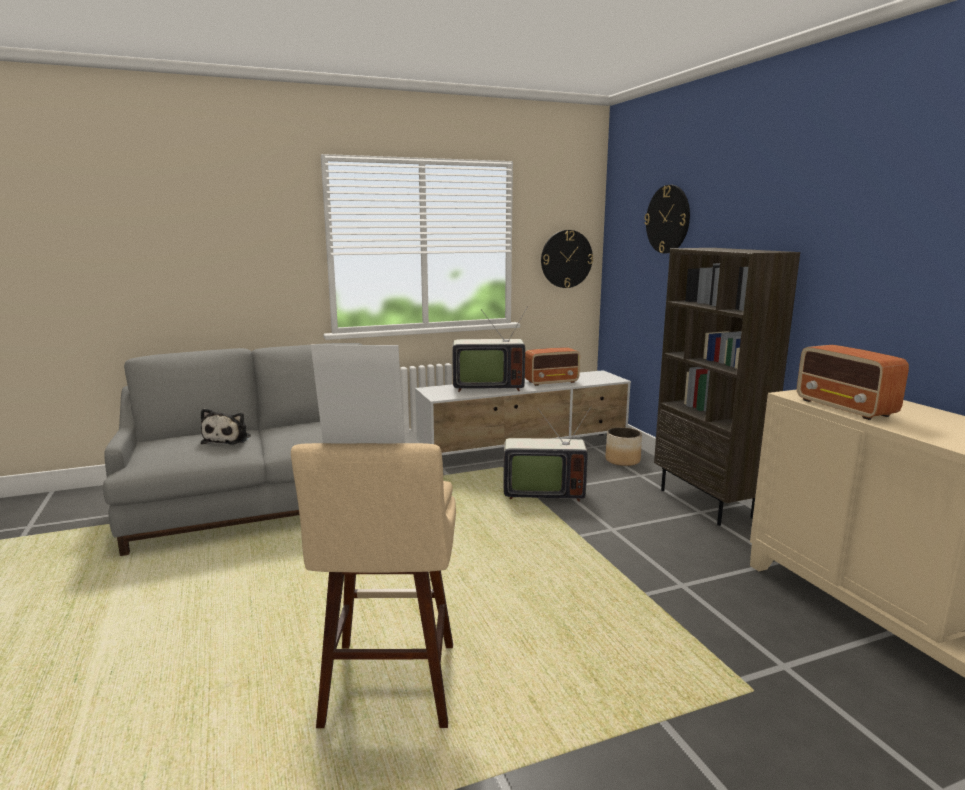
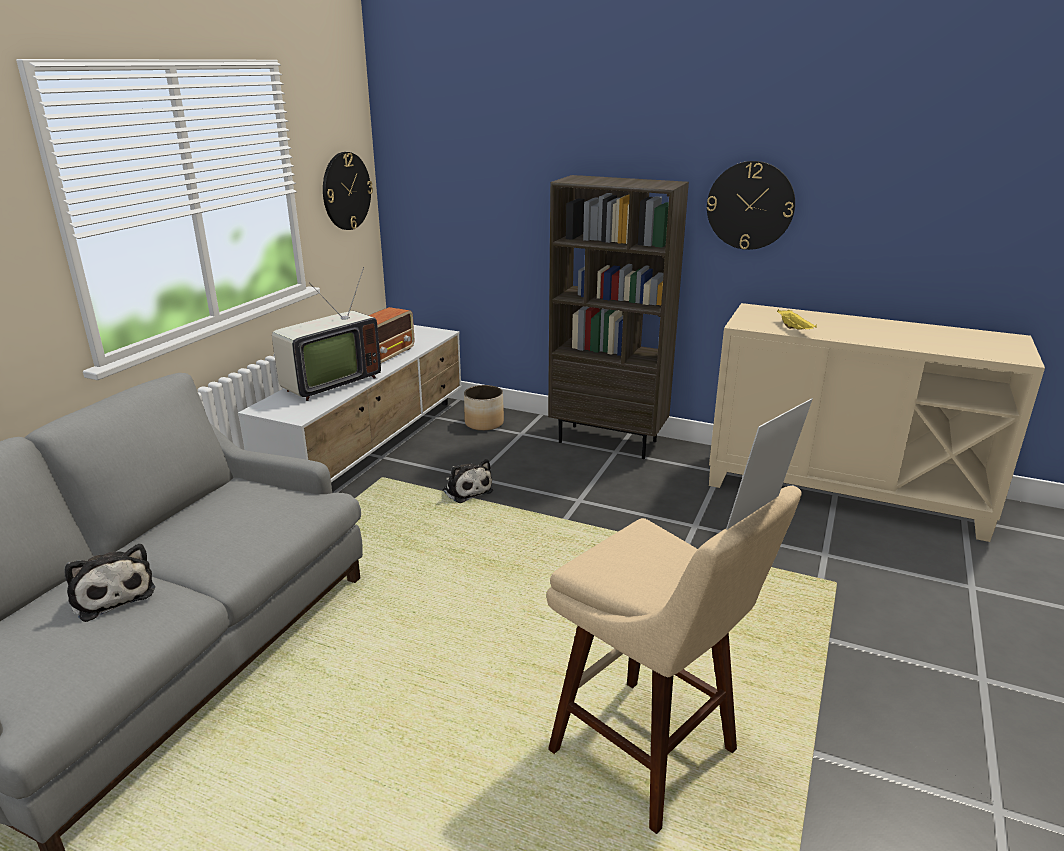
camera: 45 degrees left, 10 degrees up
television [504,406,592,502] -> plush toy [443,459,493,503]
wall clock [644,185,690,253] -> wall clock moved to [707,161,795,250]
radio [797,345,909,420] -> yellow tray [777,309,817,330]

